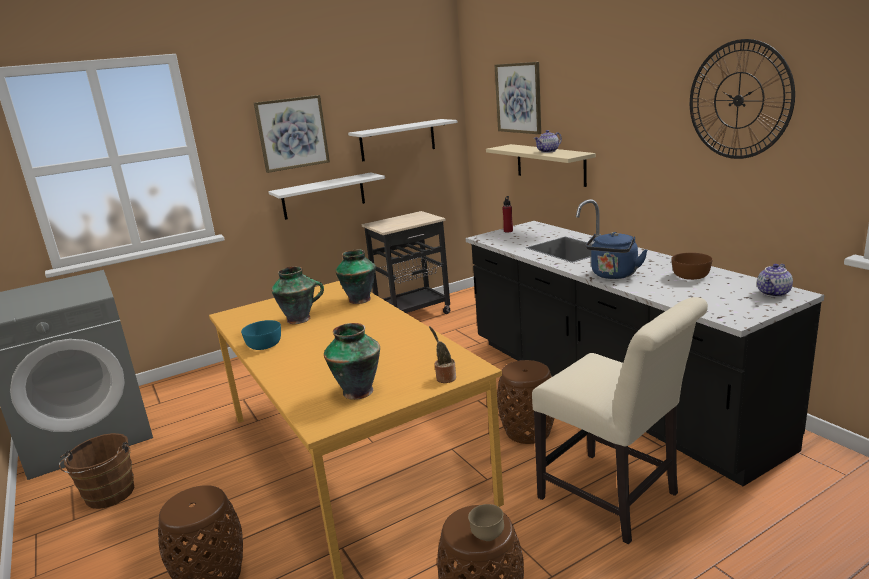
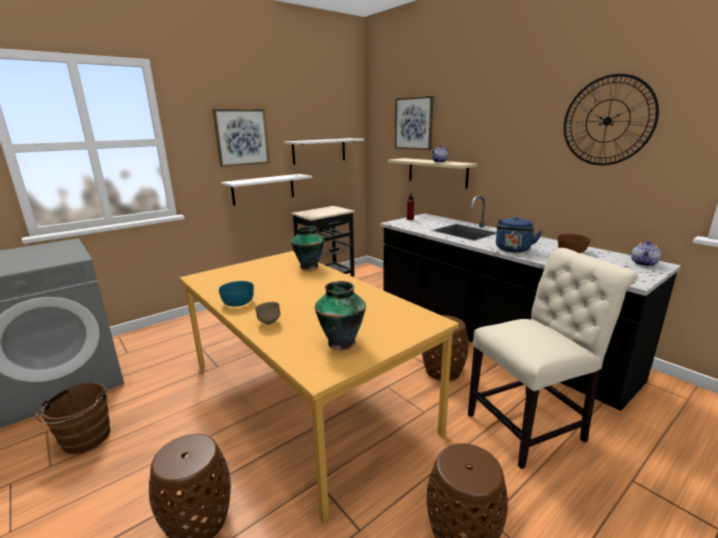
camera: 10 degrees left, 0 degrees up
vase [271,266,324,324] -> none
potted plant [429,326,456,383] -> none
brown bowl [468,504,504,541] -> brown bowl moved to [255,302,280,325]
beige chair [532,297,708,544] -> beige chair turned 60 degrees counterclockwise [468,248,638,469]

